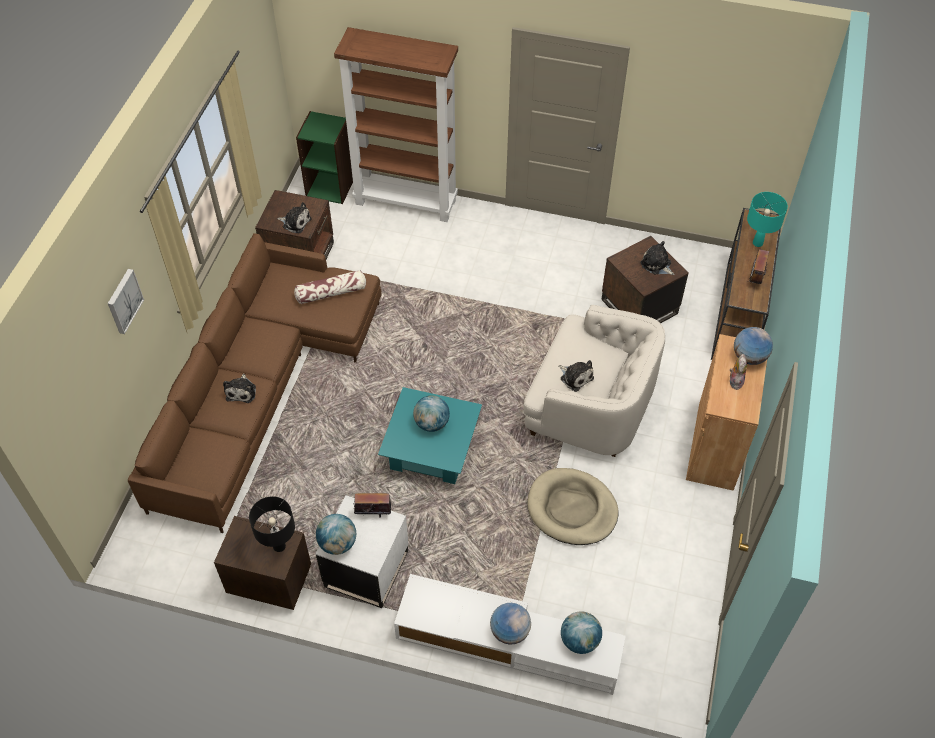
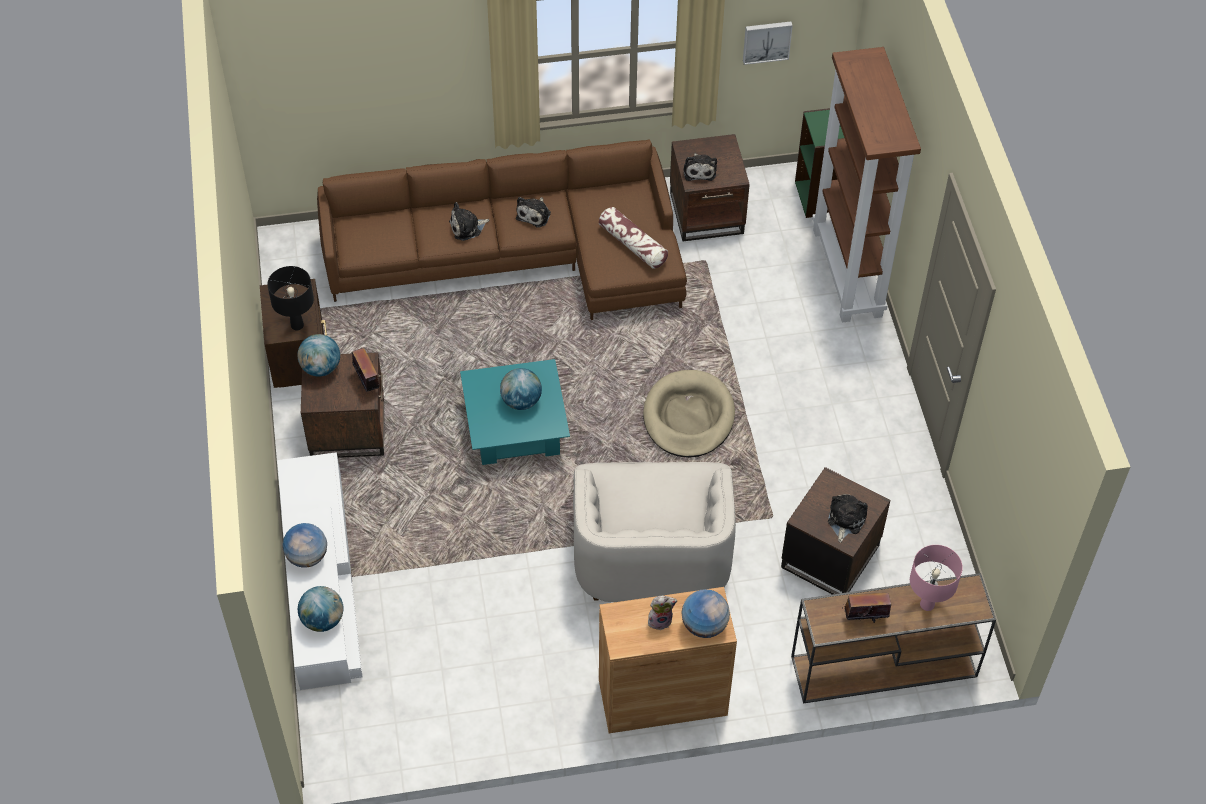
camera: 65 degrees right, 0 degrees up
picture [108,269,144,334] -> picture moved to [743,21,793,65]
white side table [316,495,408,608] -> brown side table [301,353,384,458]
beige dog bed [527,468,619,545] -> beige dog bed moved to [643,370,735,458]
plush toy [558,360,594,392] -> plush toy moved to [516,197,551,228]
turquoise table lamp [747,192,788,247] -> pink table lamp [910,545,963,611]

